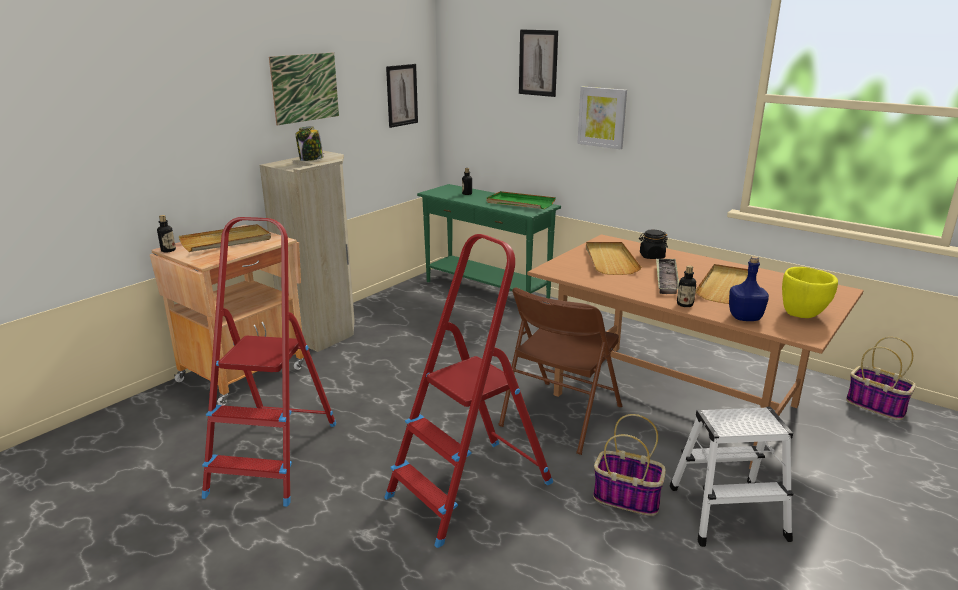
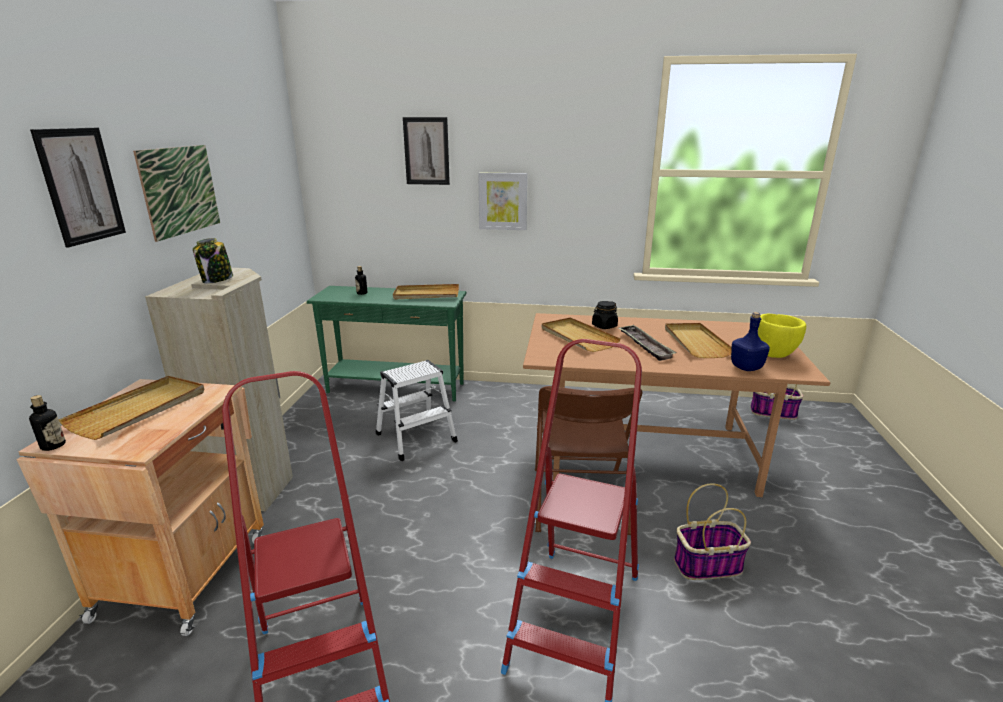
camera: 30 degrees left, 0 degrees up
picture [386,64,418,128] -> picture moved to [30,128,126,247]
green tray [486,191,556,209] -> beige tray [393,284,459,299]
white step ladder [670,407,794,547] -> white step ladder moved to [376,360,458,461]
bottle [677,265,696,307] -> none

